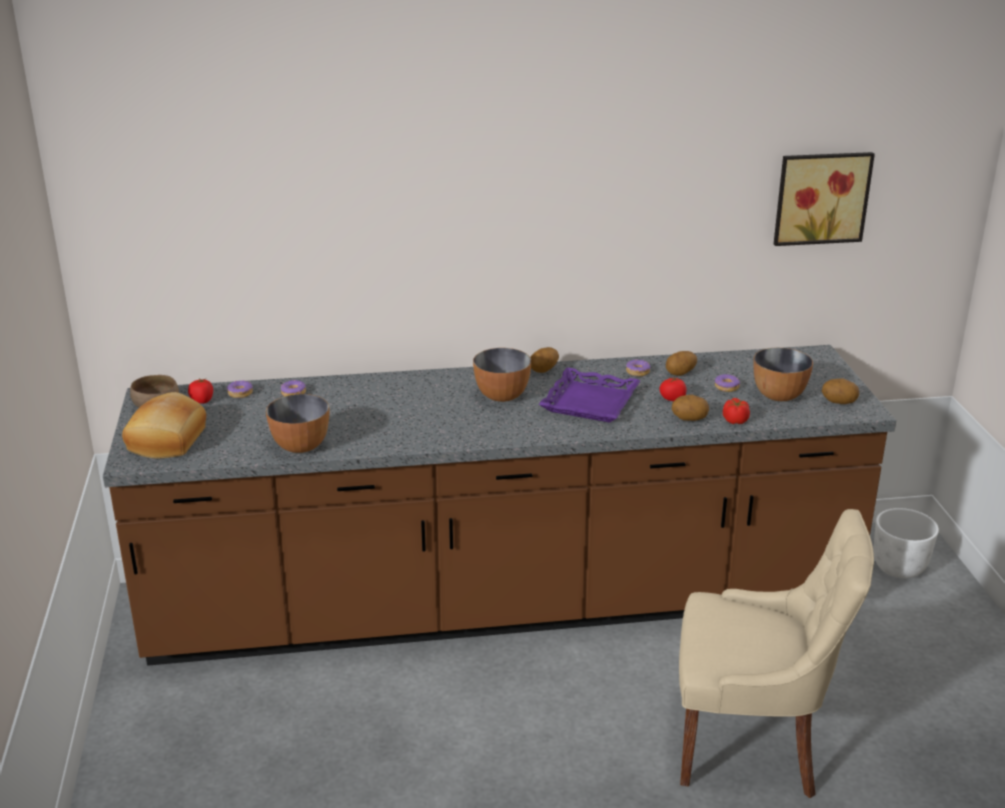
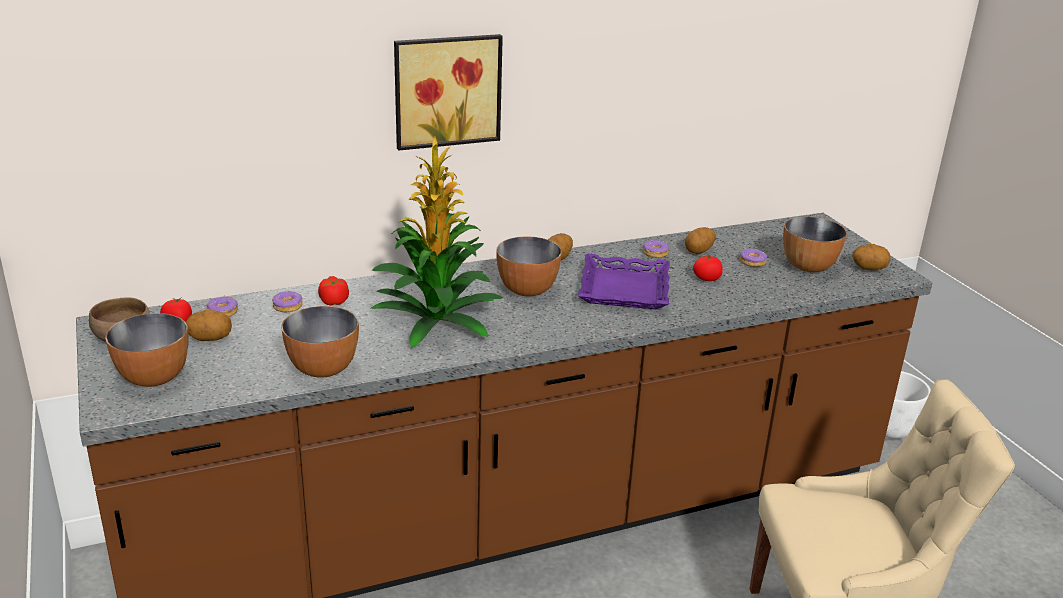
camera: 15 degrees left, 0 degrees up
bread [122,392,206,458] -> bowl [105,313,189,387]
potato [672,395,709,421] -> potato moved to [186,309,232,341]
tomato [723,398,750,424] -> tomato moved to [318,276,349,306]
picture [774,152,875,246] -> picture moved to [394,34,503,150]
none -> potted plant [371,137,503,348]

